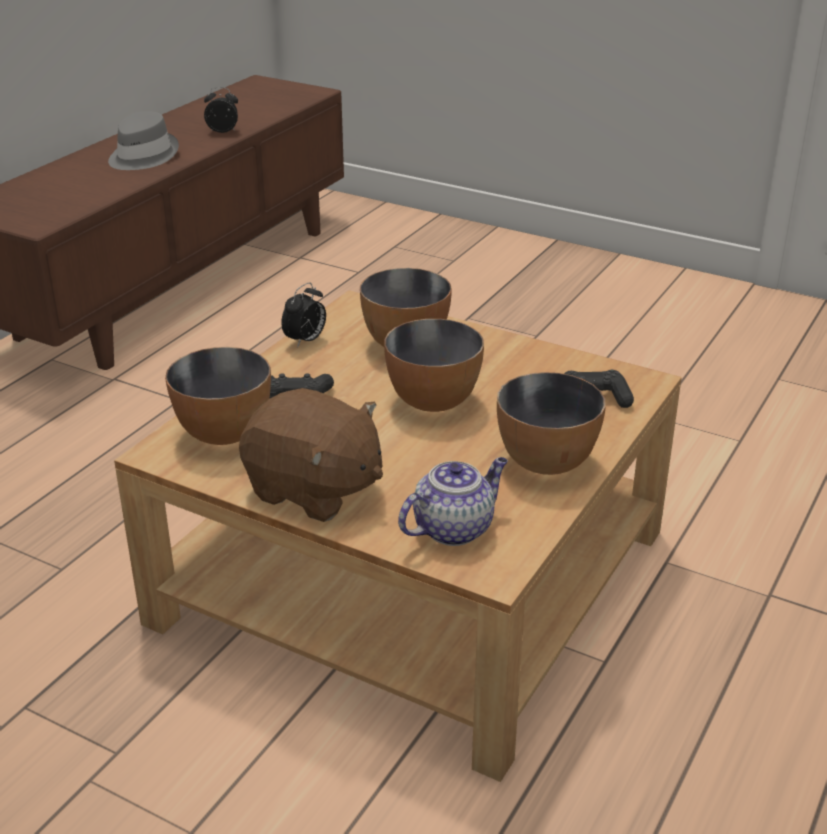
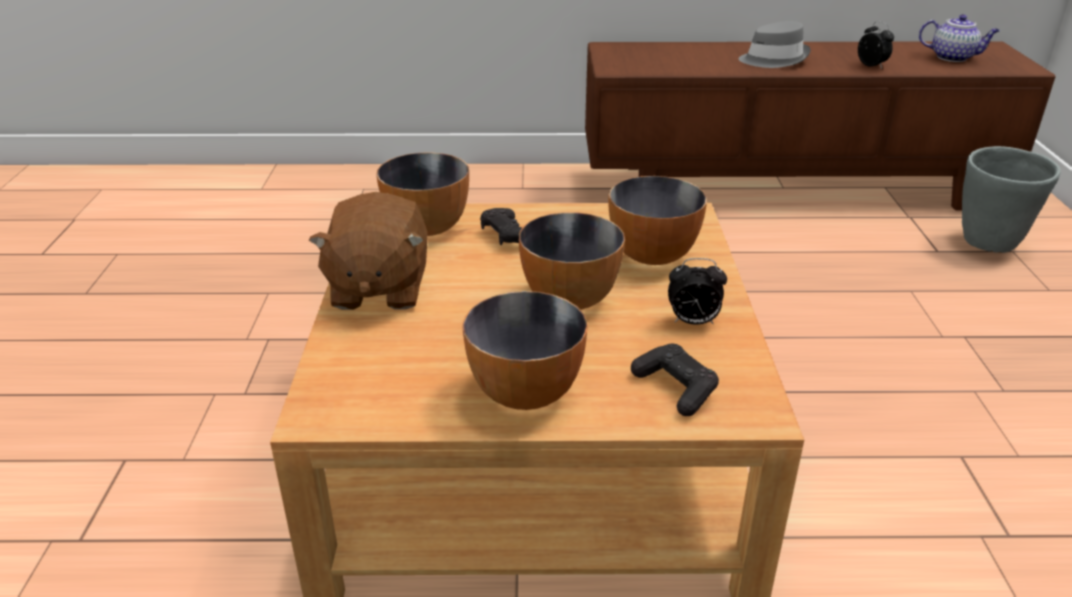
camera: 60 degrees right, 0 degrees up
alarm clock [281,283,326,348] -> alarm clock moved to [668,258,727,325]
teapot [398,457,508,546] -> teapot moved to [919,14,1000,62]
none -> grey planter [962,146,1061,253]

